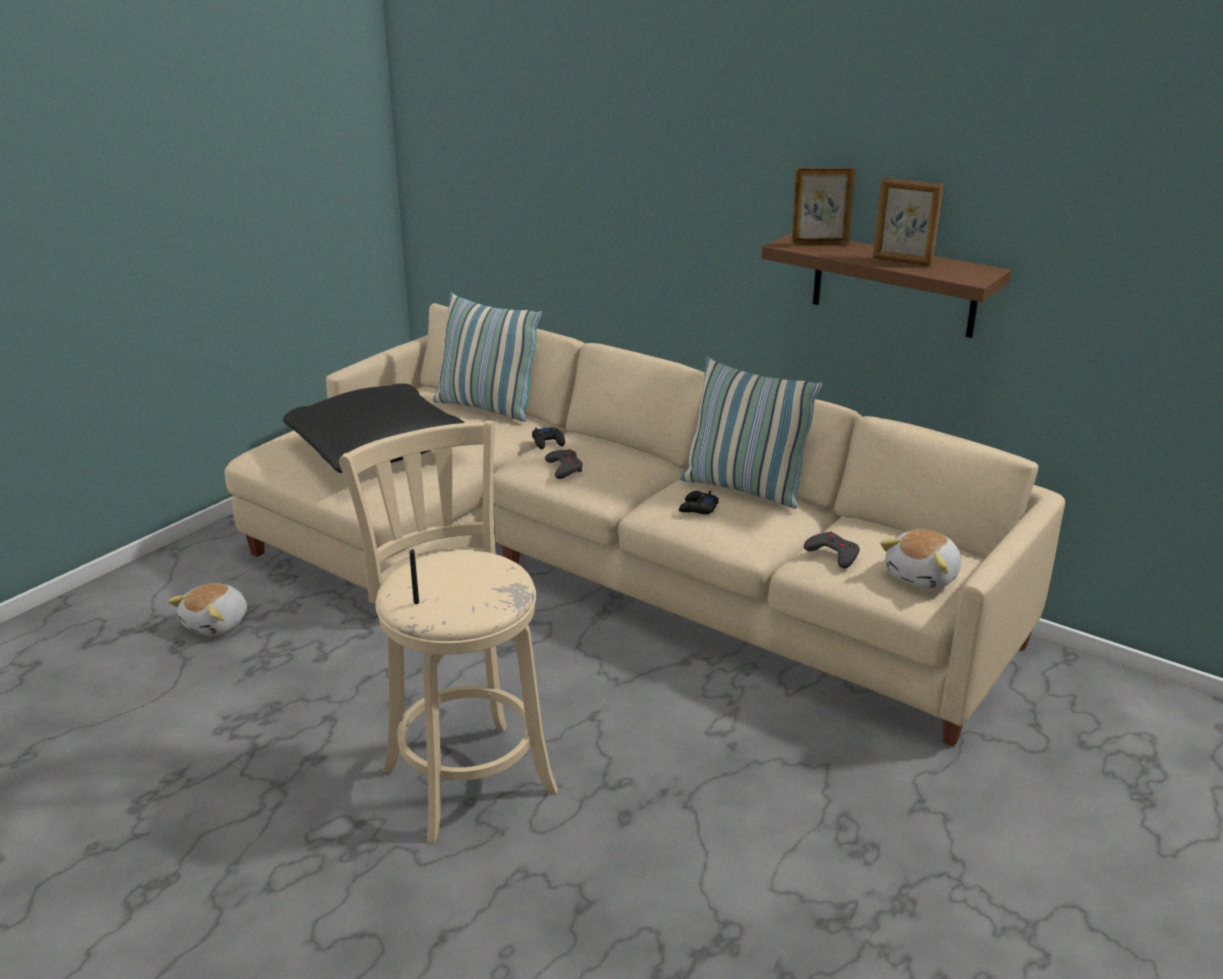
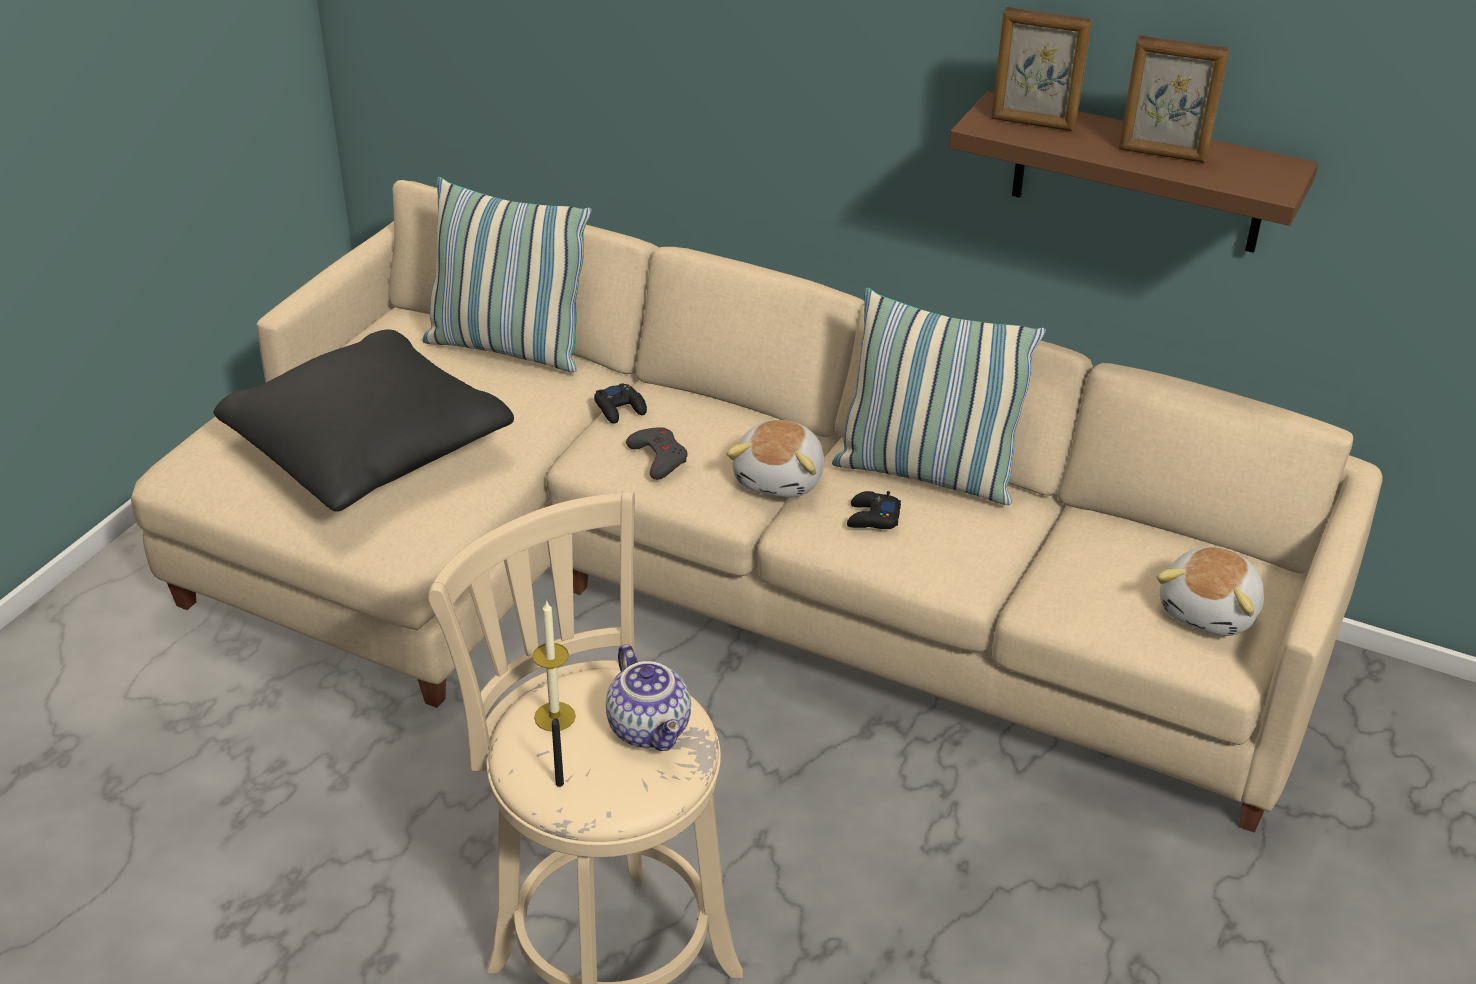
camera: 10 degrees left, 10 degrees up
plush toy [168,583,247,636] -> plush toy moved to [726,420,824,498]
picture frame [791,167,856,246] -> picture frame turned 150 degrees counterclockwise [991,7,1092,131]
grey game controller [804,531,860,568] -> none
none -> candle [532,600,576,731]
none -> teapot [606,644,691,751]

